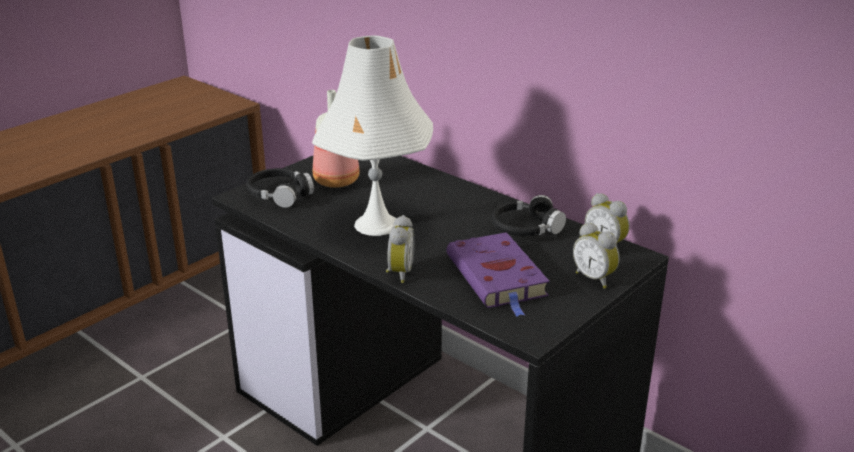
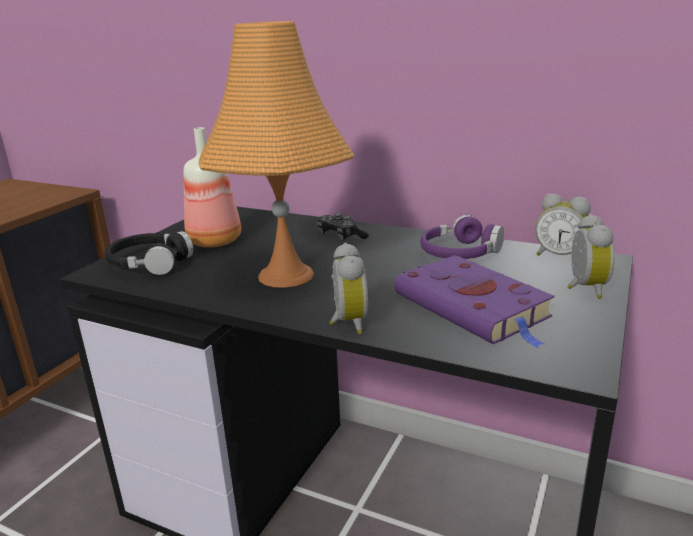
camera: 15 degrees left, 5 degrees down
white table lamp [312,35,433,236] -> orange table lamp [199,21,354,288]
black headphones [491,195,566,236] -> purple headphones [420,215,504,259]
alarm clock [573,222,620,289] -> alarm clock turned 120 degrees counterclockwise [567,214,615,299]
none -> game controller [317,213,369,241]

